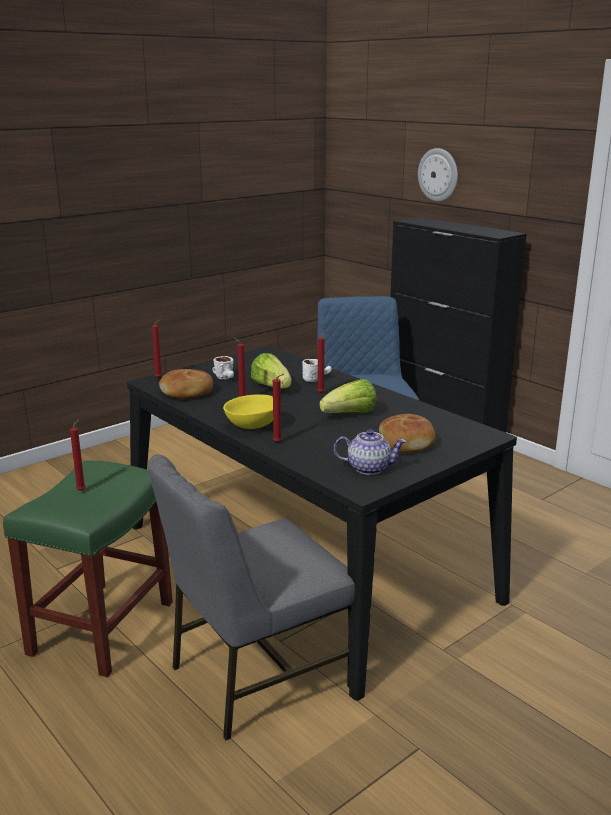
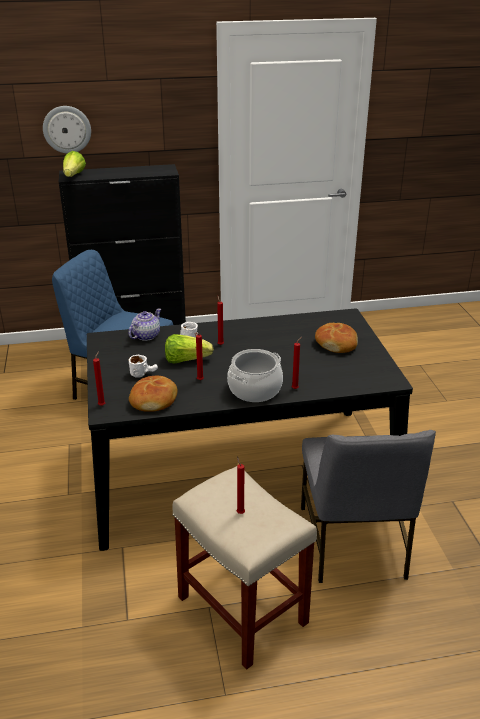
camera: 60 degrees left, 10 degrees up
green stool [3,460,173,677] -> beige stool [172,466,317,670]
yellow bowl [223,394,273,429] -> cooking pot [227,349,283,402]
lettuce [319,379,377,413] -> lettuce moved to [63,151,86,177]
teapot [334,429,407,475] -> teapot moved to [128,309,161,341]

